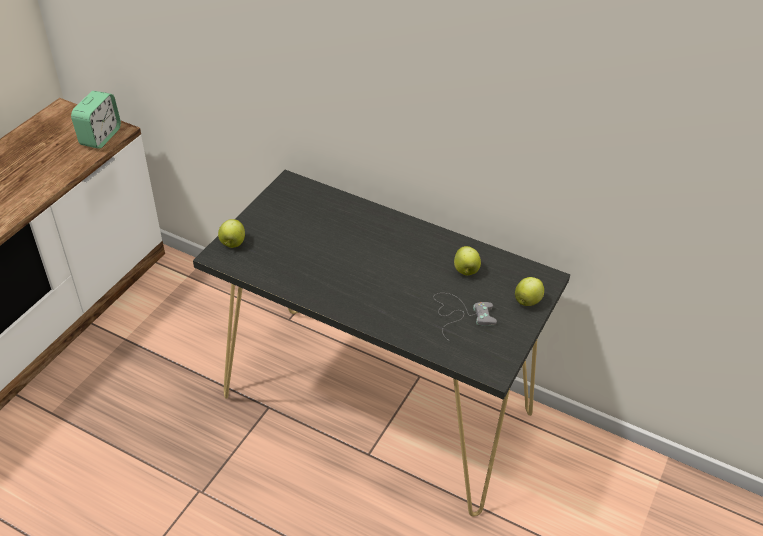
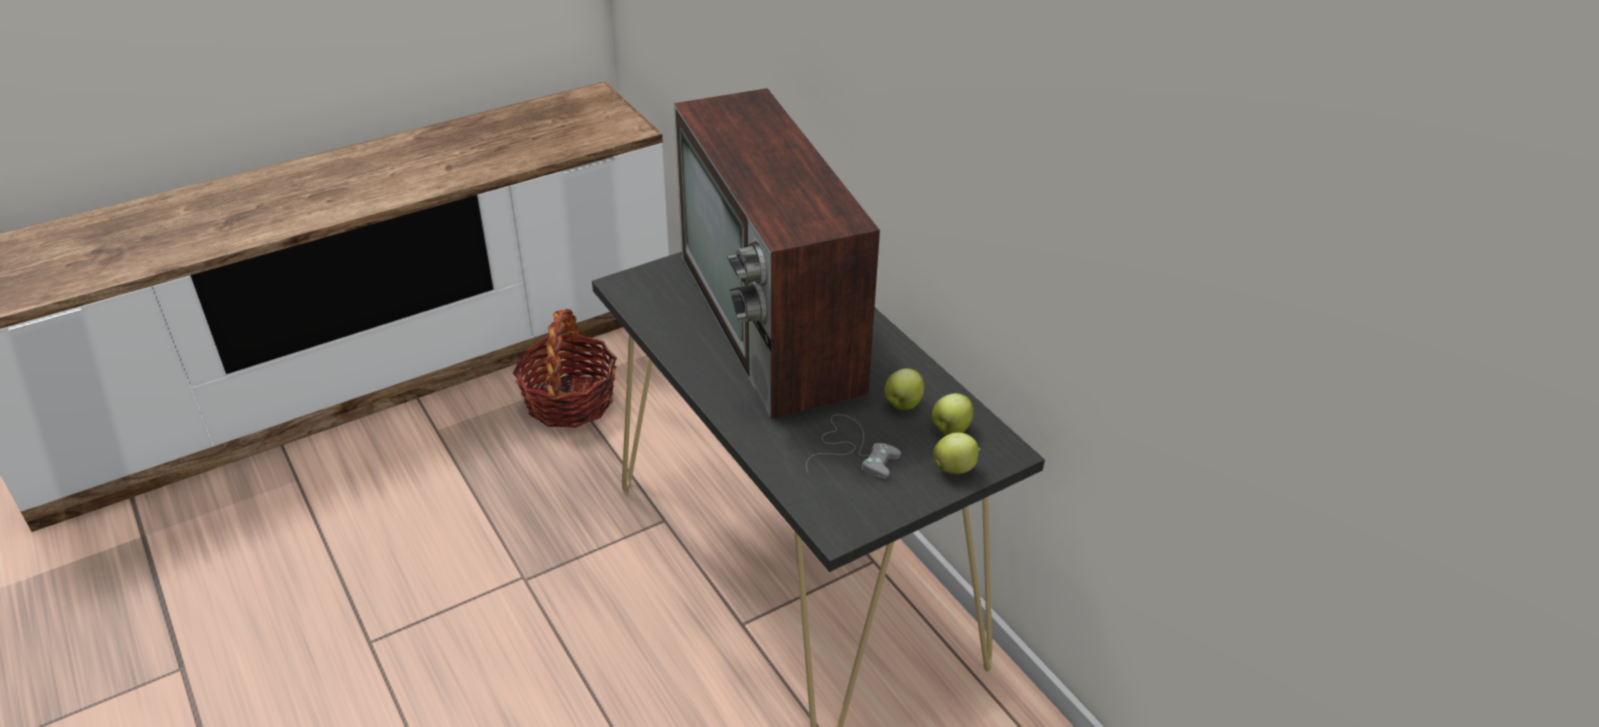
camera: 30 degrees right, 5 degrees down
alarm clock [71,91,121,149] -> none
apple [218,219,245,248] -> apple moved to [932,393,974,435]
none -> basket [513,309,617,428]
none -> television [674,88,880,419]

